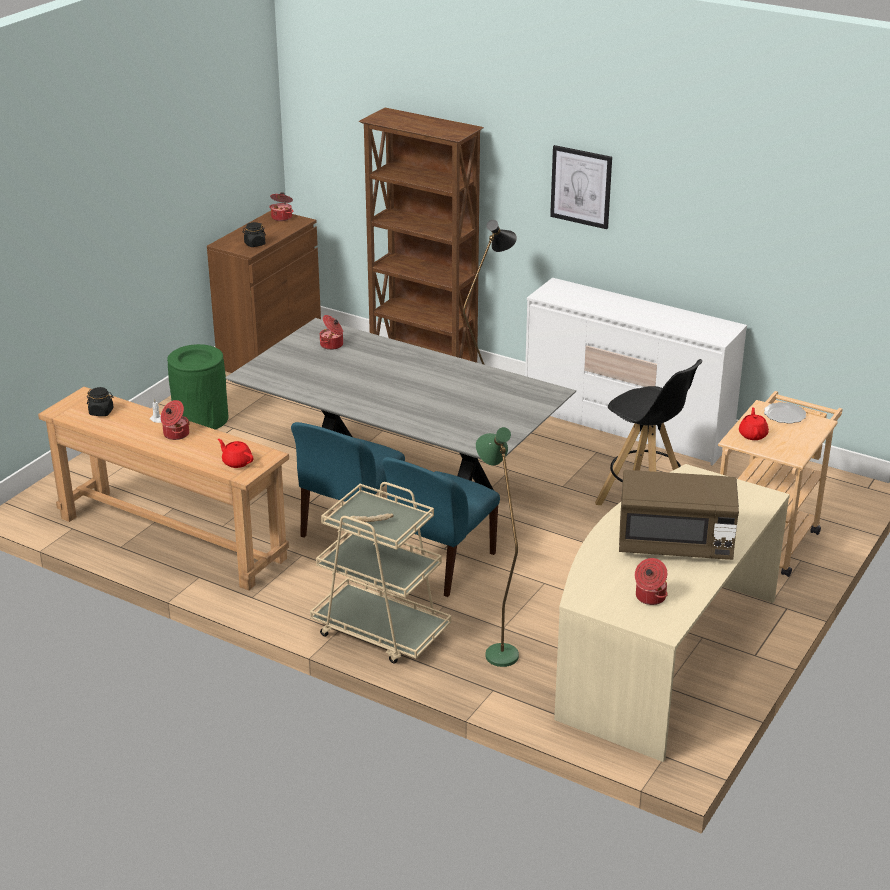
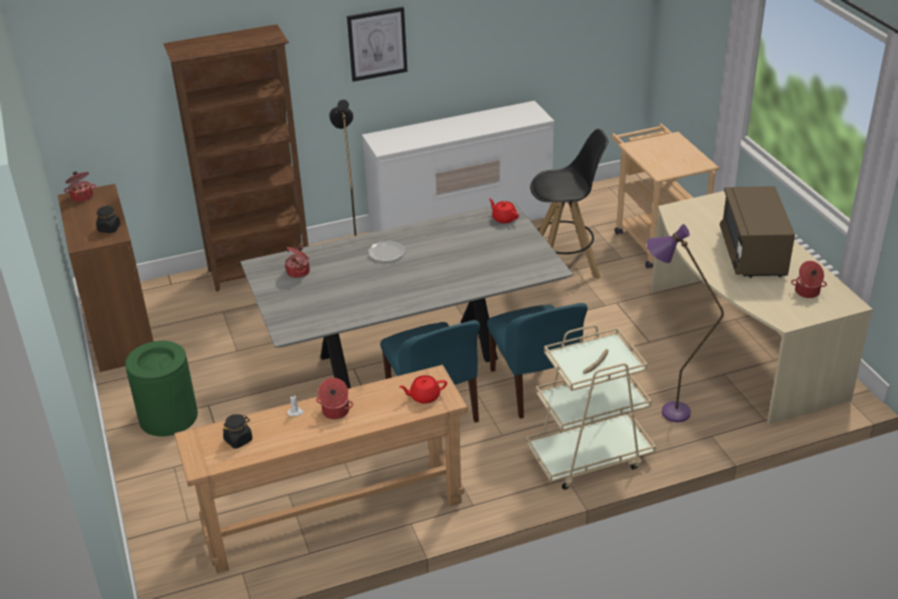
camera: 50 degrees left, 5 degrees up
green floor lamp [476,427,519,667] -> purple floor lamp [646,224,724,422]
brown microwave [619,470,739,560] -> brown microwave turned 135 degrees clockwise [720,186,795,278]
red teapot [739,407,769,440] -> red teapot moved to [489,198,519,223]
plate [764,402,806,424] -> plate moved to [368,241,406,262]

